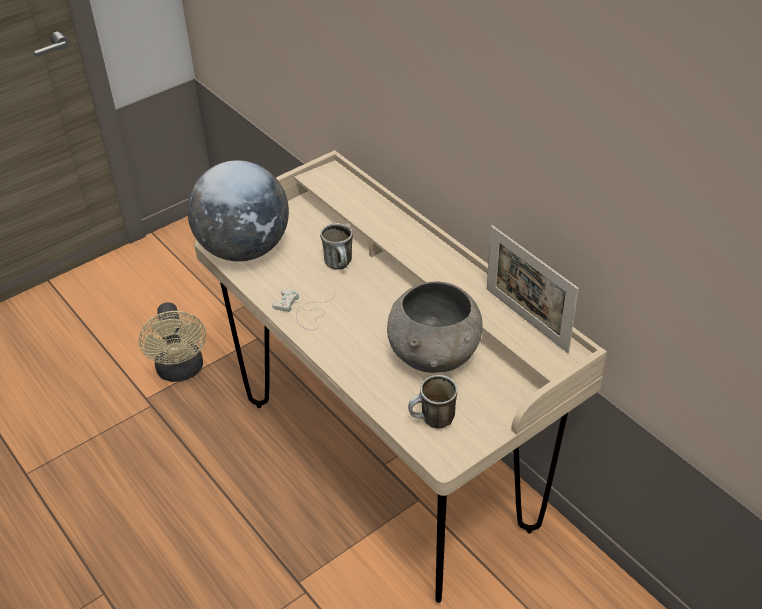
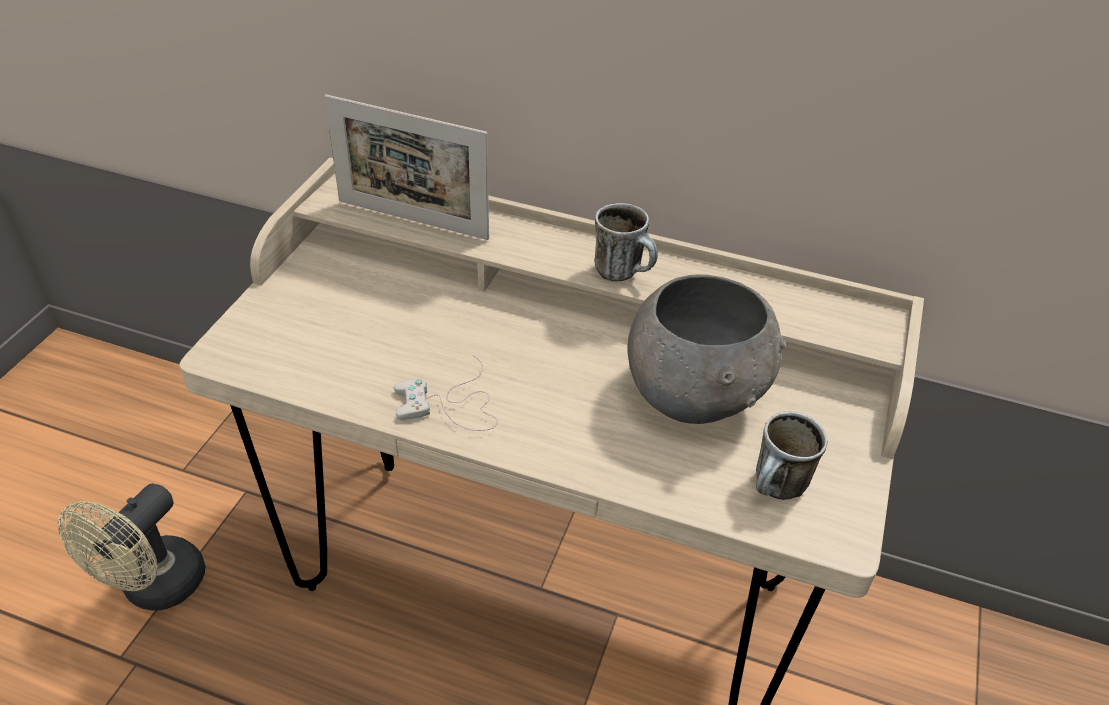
camera: 35 degrees left, 0 degrees up
beige fan [139,302,206,382] -> beige fan turned 75 degrees clockwise [58,483,205,611]
globe [187,160,289,262] -> none
mug [320,223,353,270] -> mug moved to [594,203,658,281]
picture frame [487,225,579,353] -> picture frame moved to [324,94,489,240]

